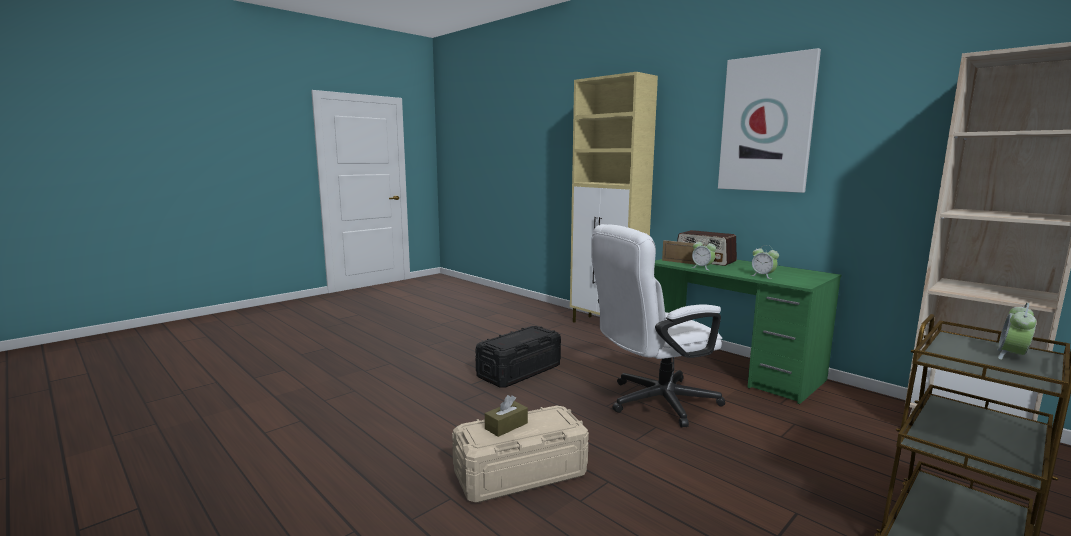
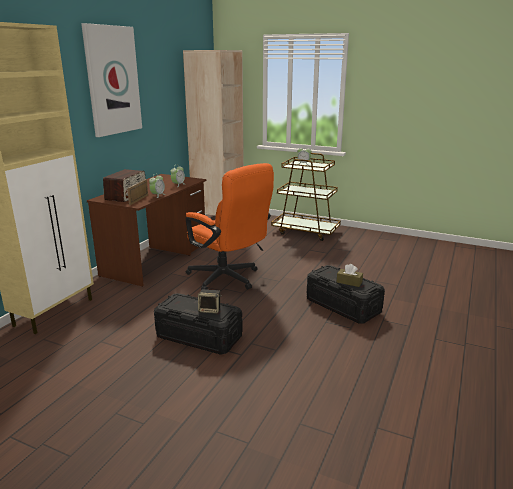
camera: 110 degrees left, 10 degrees up
beige storage box [452,406,589,503] -> black storage box [307,265,385,324]
white office chair [592,224,725,428] -> orange office chair [186,163,274,290]
green desk [654,259,841,404] -> brown desk [87,174,206,287]
none -> speaker [198,289,222,314]

